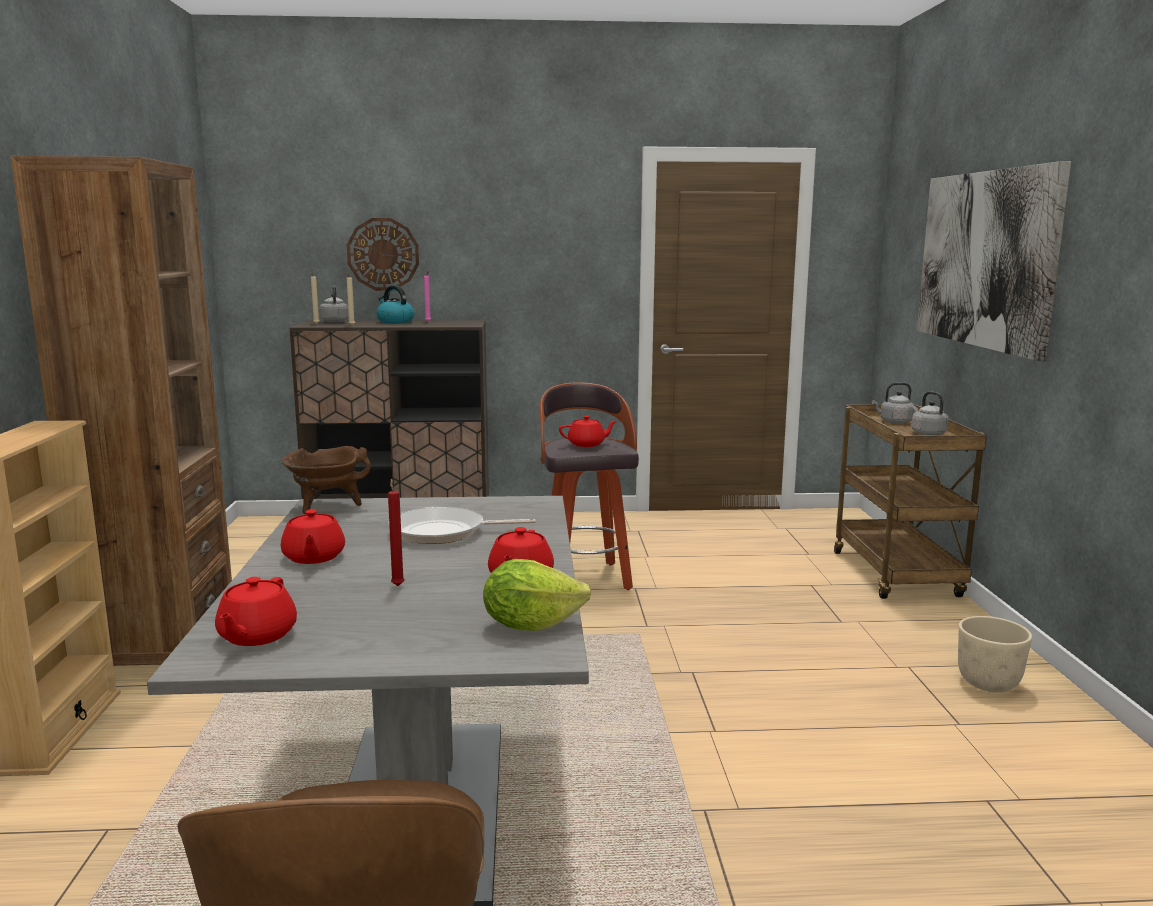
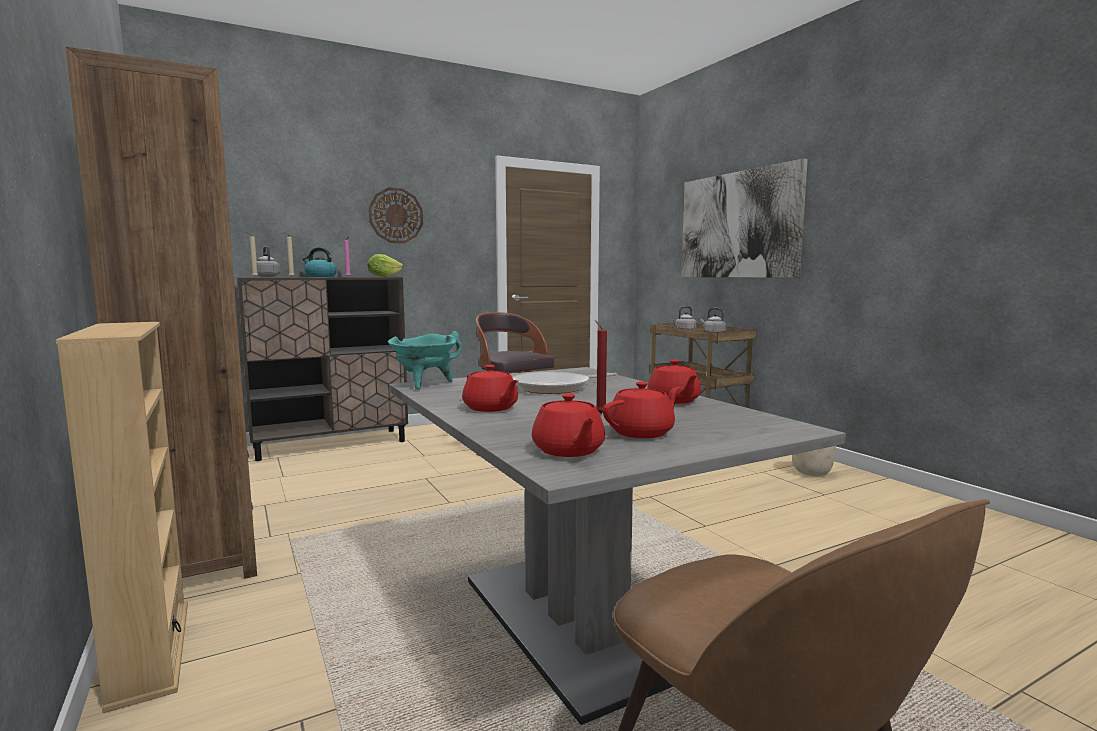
camera: 25 degrees left, 5 degrees down
brown cooking pot [282,446,371,514] -> turquoise cooking pot [388,331,462,390]
wall clock [347,218,419,291] -> wall clock moved to [369,187,423,243]
lettuce [483,559,591,631] -> lettuce moved to [368,254,403,277]
red teapot [559,416,617,447] -> red teapot moved to [603,382,681,438]

